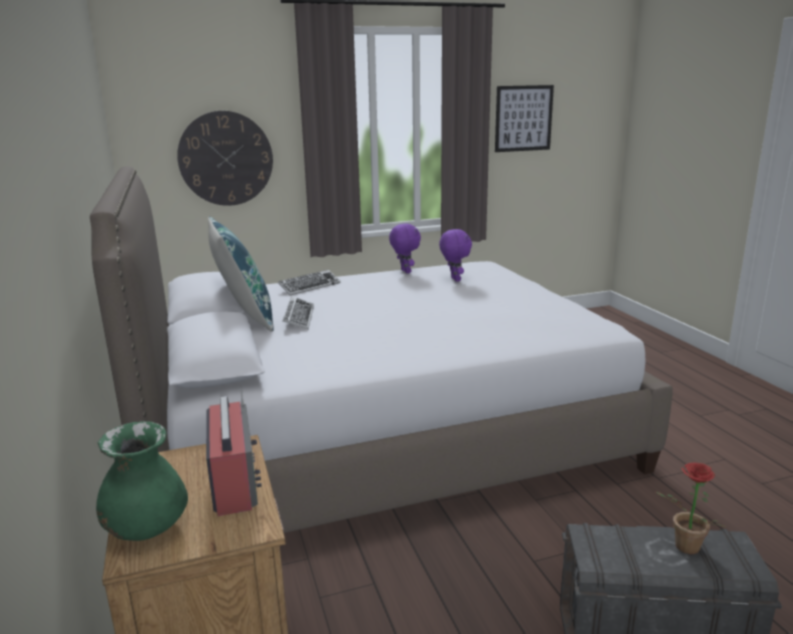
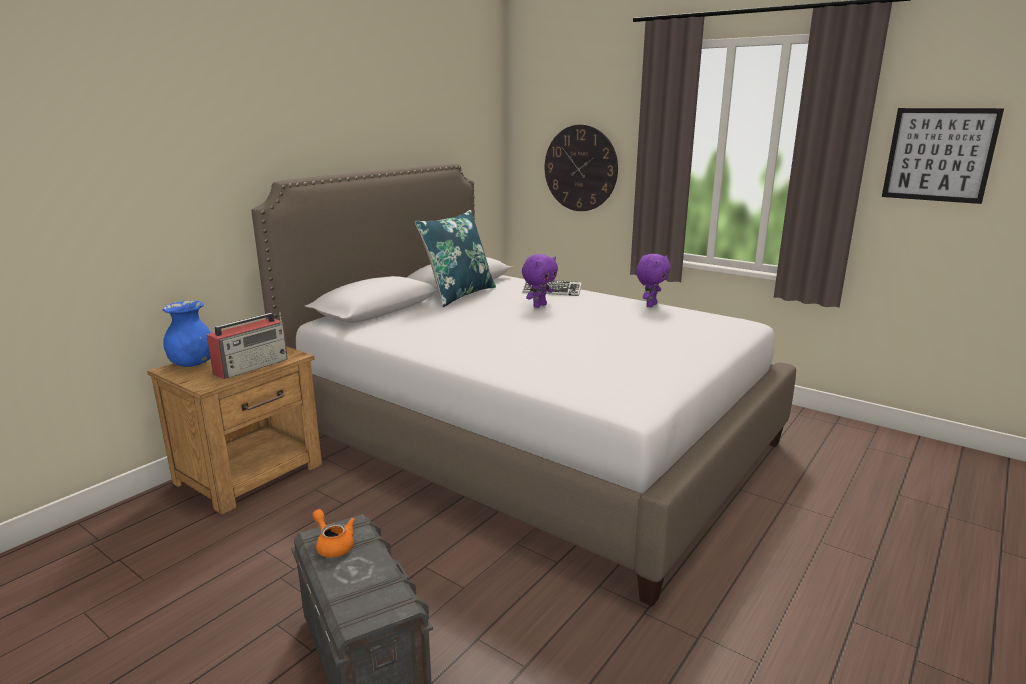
camera: 55 degrees right, 0 degrees up
green vase [96,421,188,541] -> blue vase [163,301,212,367]
keyboard [283,296,314,329] -> none
purple plush toy [439,229,472,282] -> purple plush toy moved to [522,254,558,308]
potted plant [656,463,727,554] -> none
none -> orange teapot [313,509,355,558]

